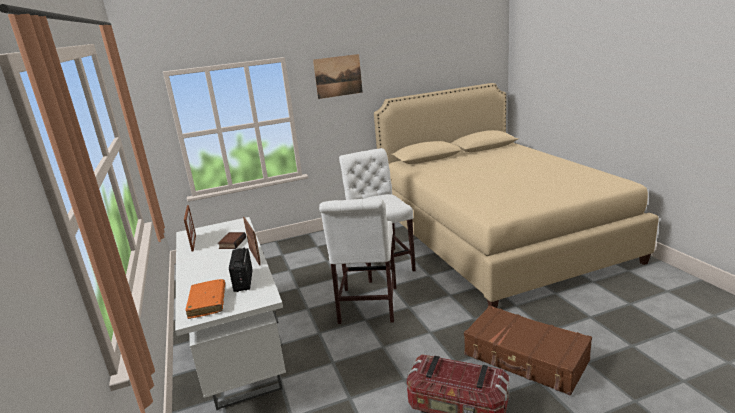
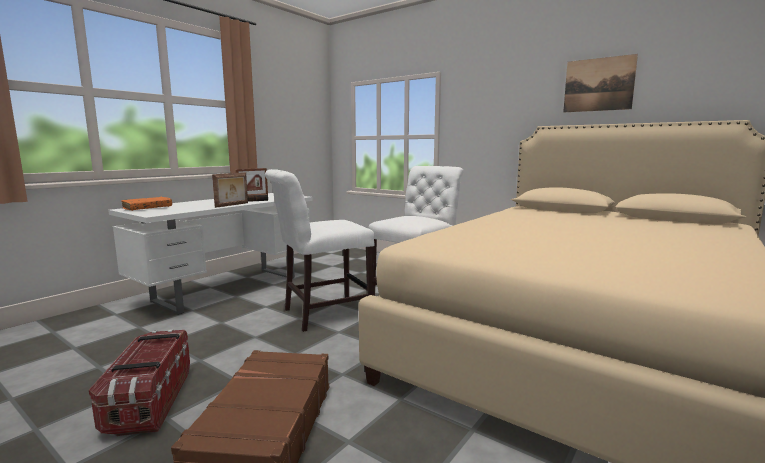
camera: 55 degrees right, 10 degrees down
radio [229,248,252,292] -> none
picture [313,54,363,99] -> picture moved to [563,54,638,112]

